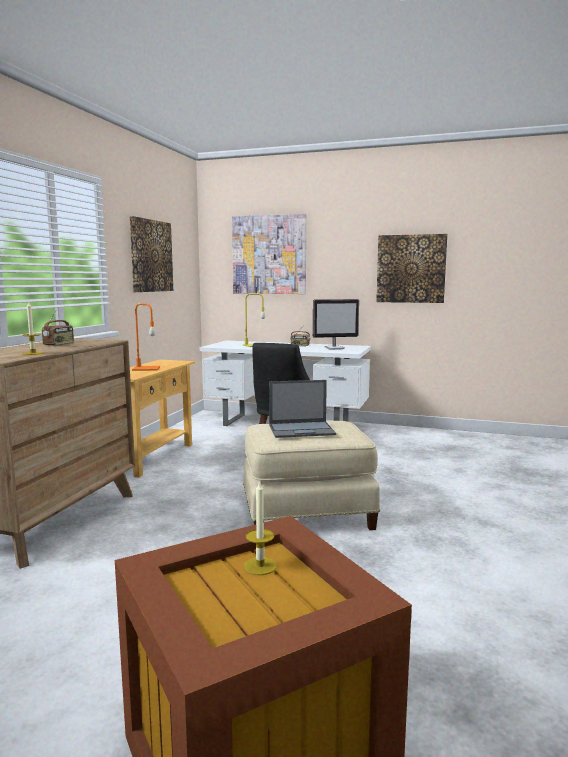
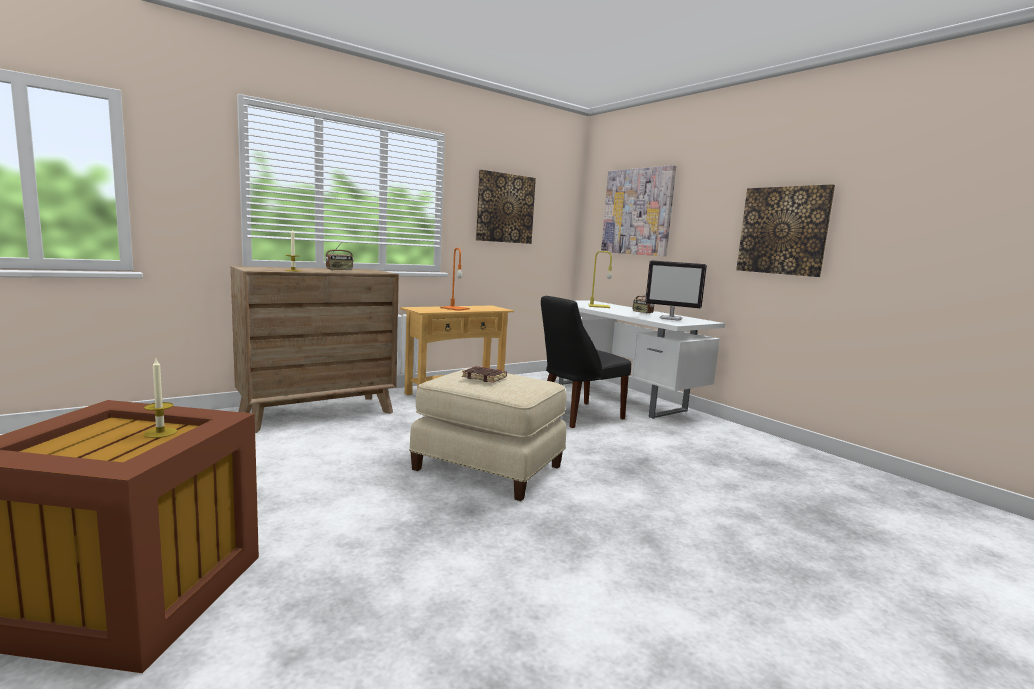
camera: 35 degrees right, 0 degrees up
laptop [269,380,336,438] -> brown book [462,366,507,383]

